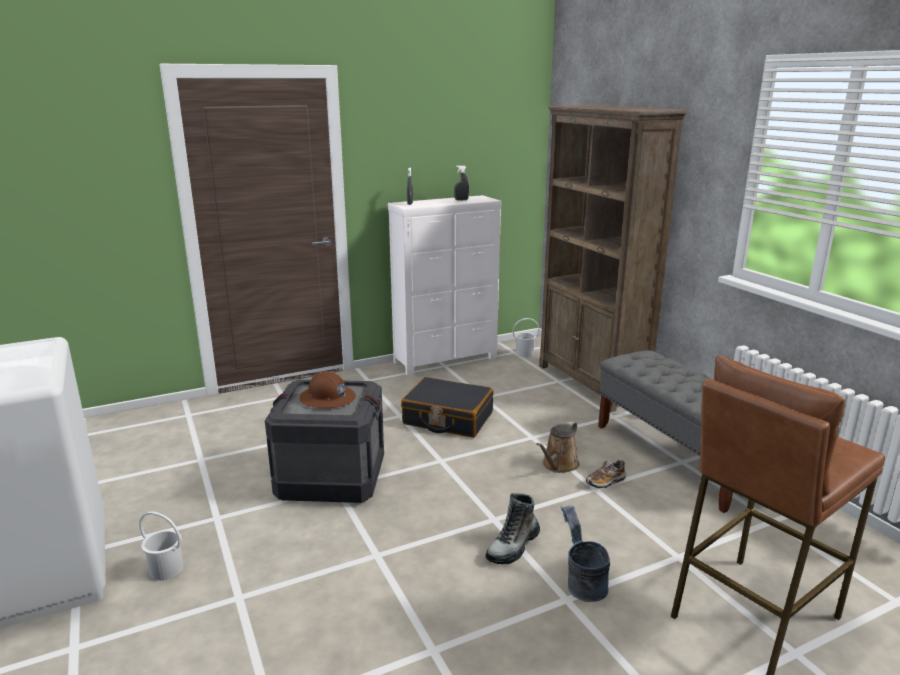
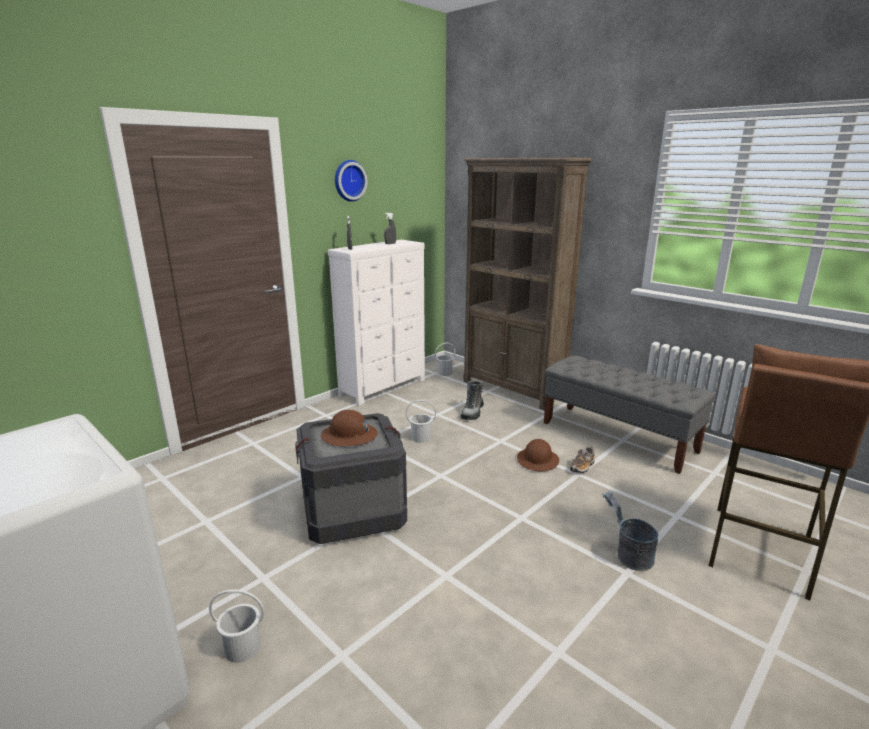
camera: 20 degrees left, 0 degrees up
black suitcase [401,377,493,438] -> white bucket [406,400,436,443]
boot [485,493,540,564] -> boot moved to [461,381,484,420]
brown watering can [536,421,579,473] -> brown hard hat [517,439,559,471]
none -> wall clock [335,160,367,202]

